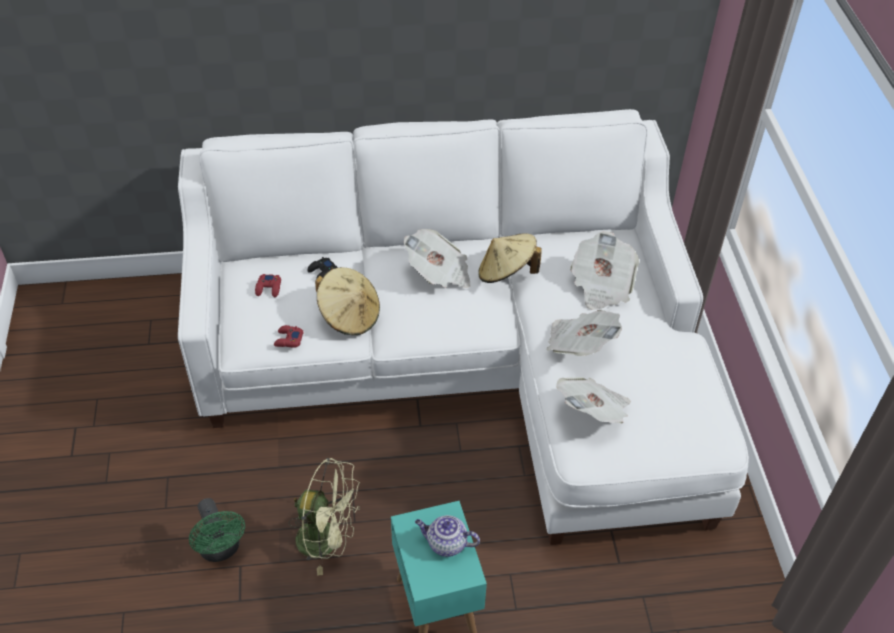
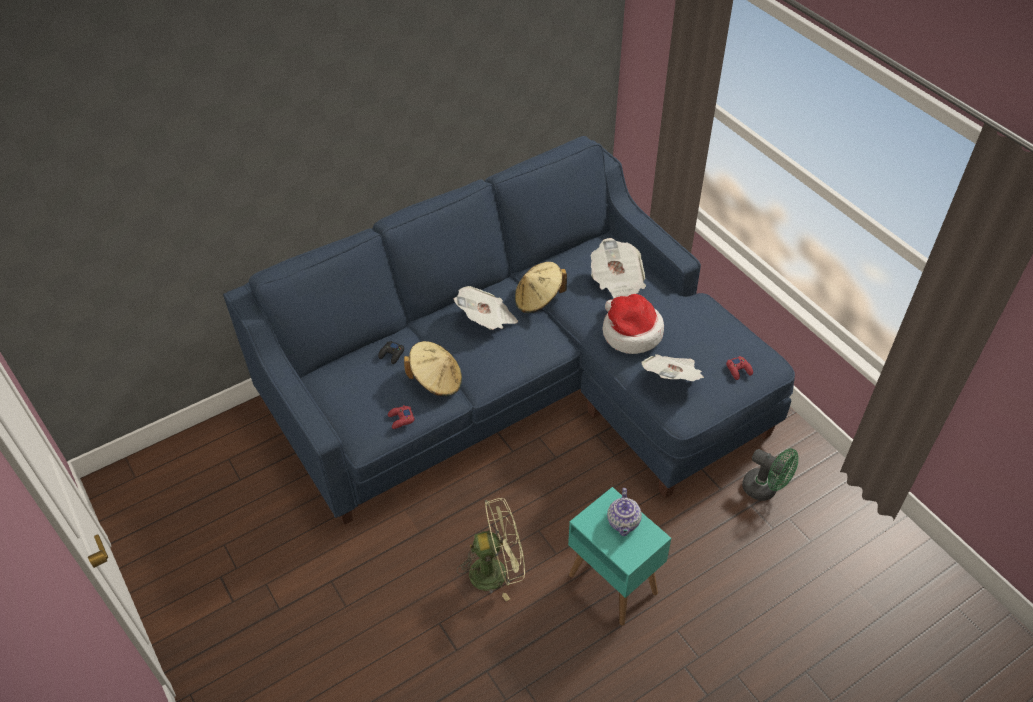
camera: 25 degrees left, 0 degrees up
white sofa [178,109,749,545] -> blue sofa [223,136,795,525]
green fan [189,498,245,562] -> green fan moved to [742,448,798,501]
red game controller [255,274,281,297] -> red game controller moved to [726,356,753,380]
teapot [415,515,480,557] -> teapot turned 75 degrees counterclockwise [607,488,642,536]
newspaper [547,310,622,356] -> hat [603,294,664,354]

